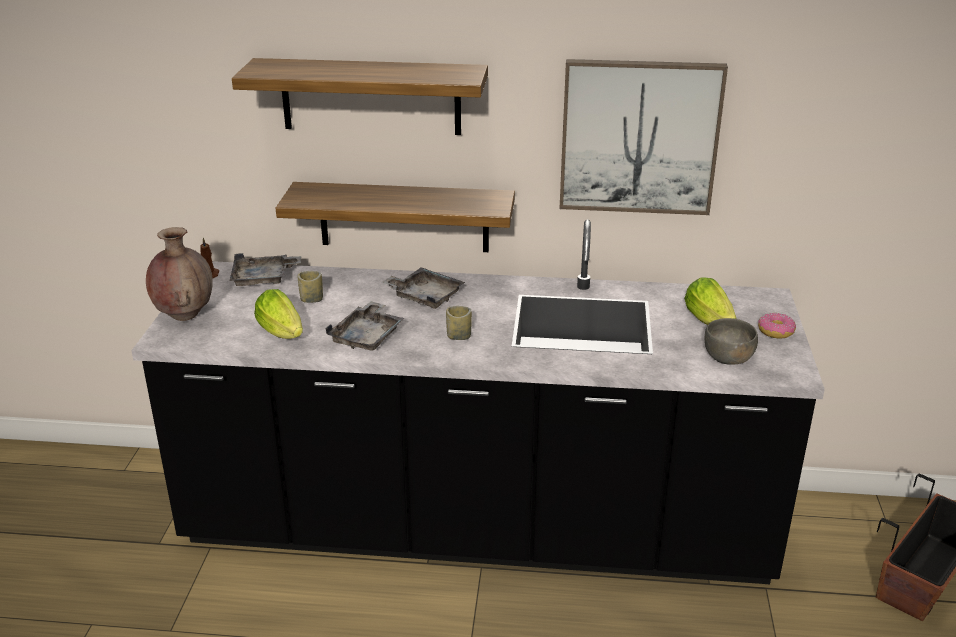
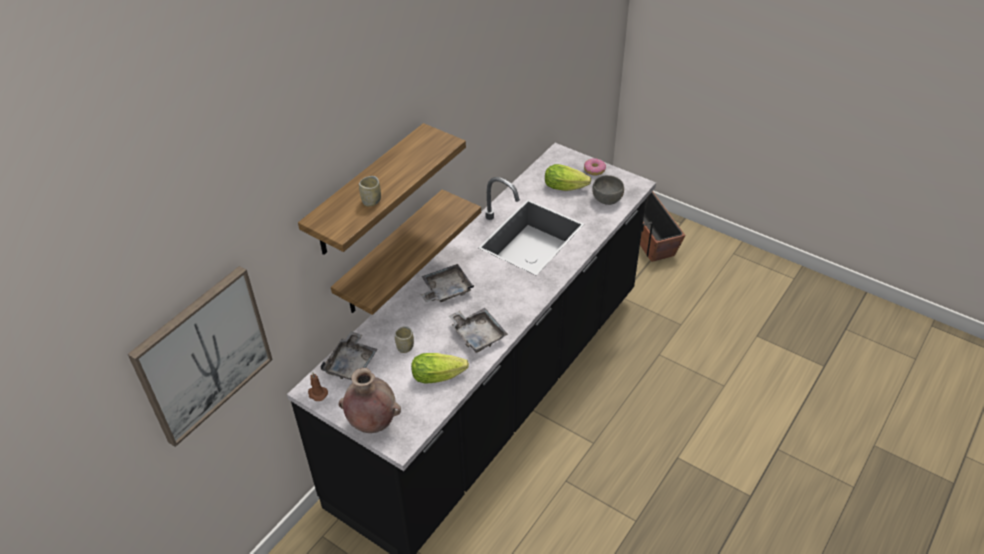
camera: 60 degrees left, 15 degrees up
cup [446,306,472,340] -> cup moved to [359,176,381,207]
picture [559,59,728,215] -> picture moved to [128,266,273,447]

